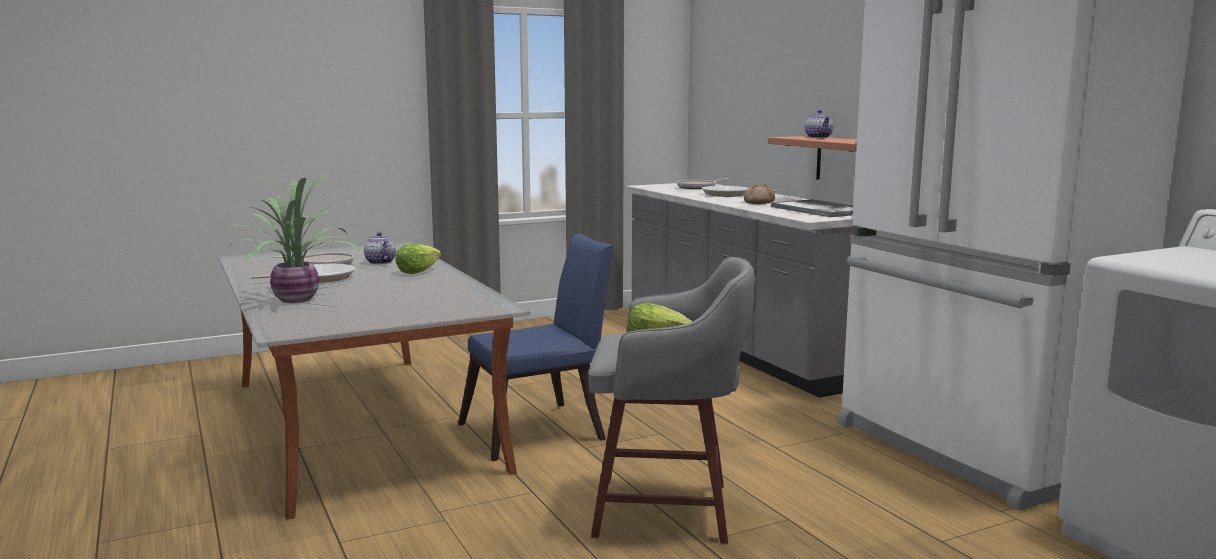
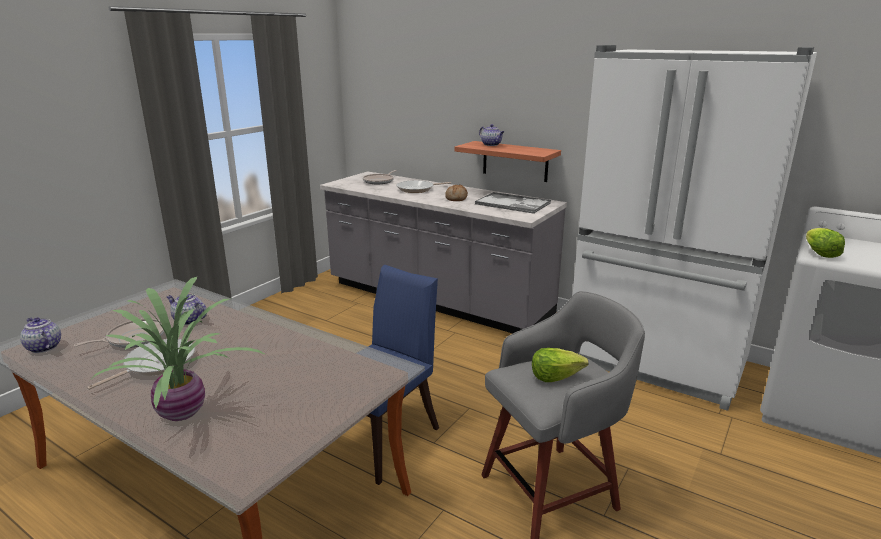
camera: 30 degrees left, 10 degrees up
lettuce [395,244,441,274] -> lettuce moved to [806,228,845,258]
none -> teapot [20,318,61,353]

